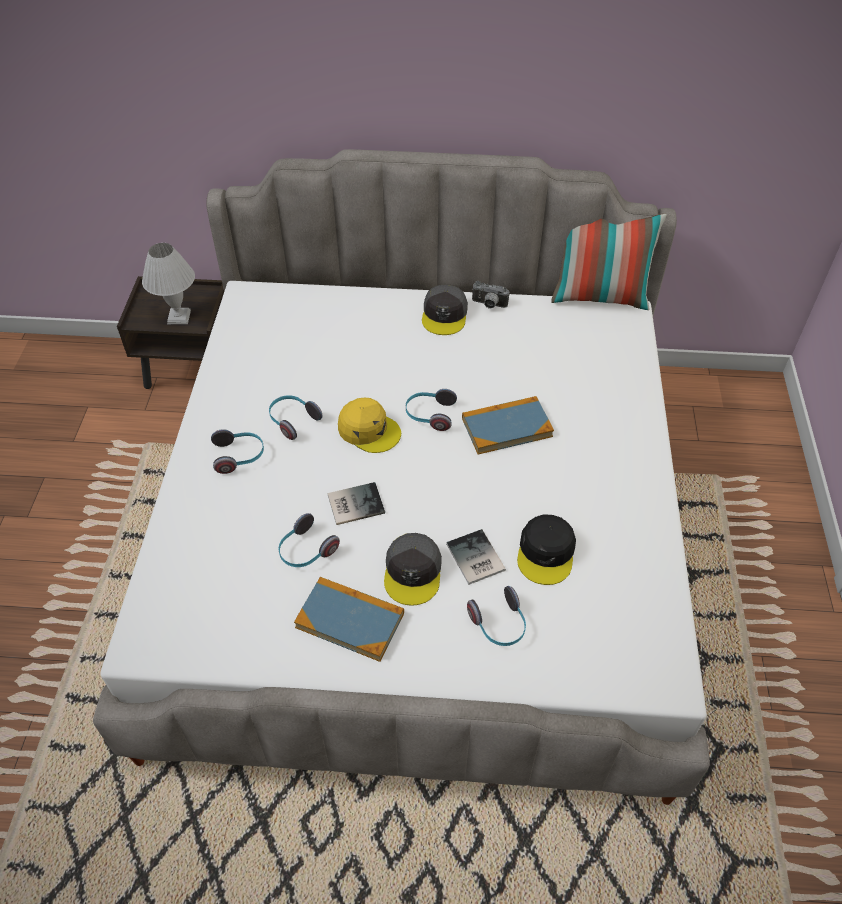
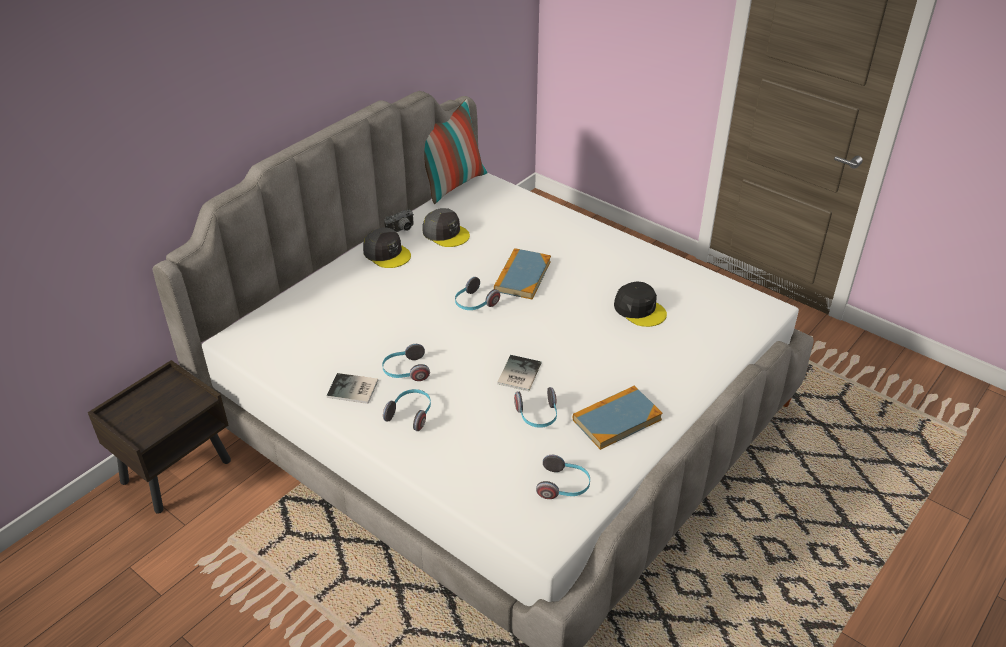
camera: 55 degrees left, 10 degrees down
white table lamp [142,243,195,324] -> none
yellow cap [338,398,401,453] -> none
grey cap [384,533,442,606] -> grey cap moved to [423,208,470,247]
book [446,529,506,585] -> book moved to [326,373,378,404]
headphones [467,586,526,646] -> headphones moved to [536,455,590,499]

